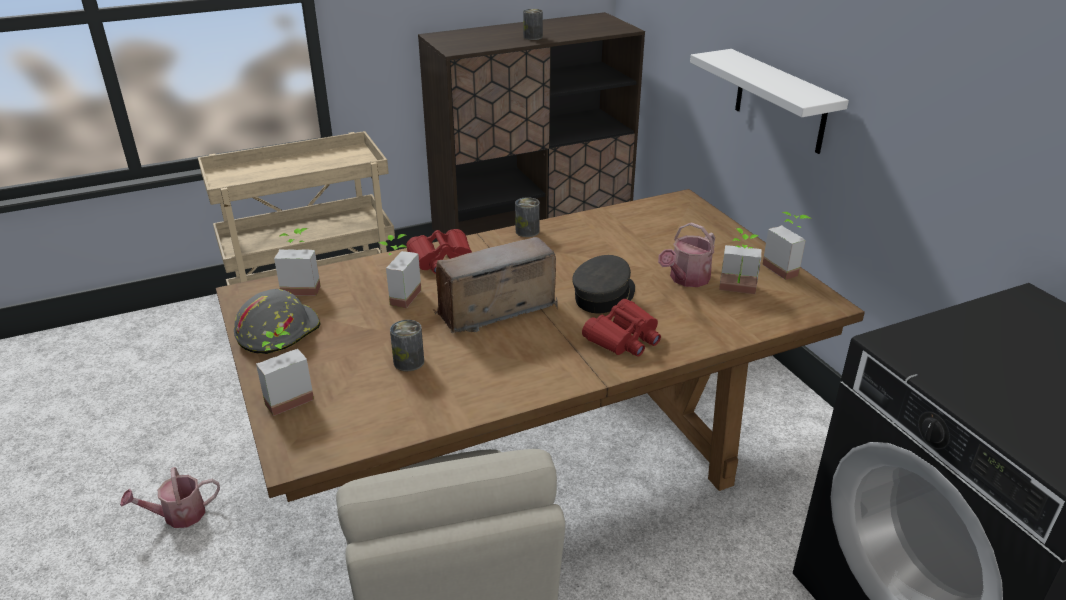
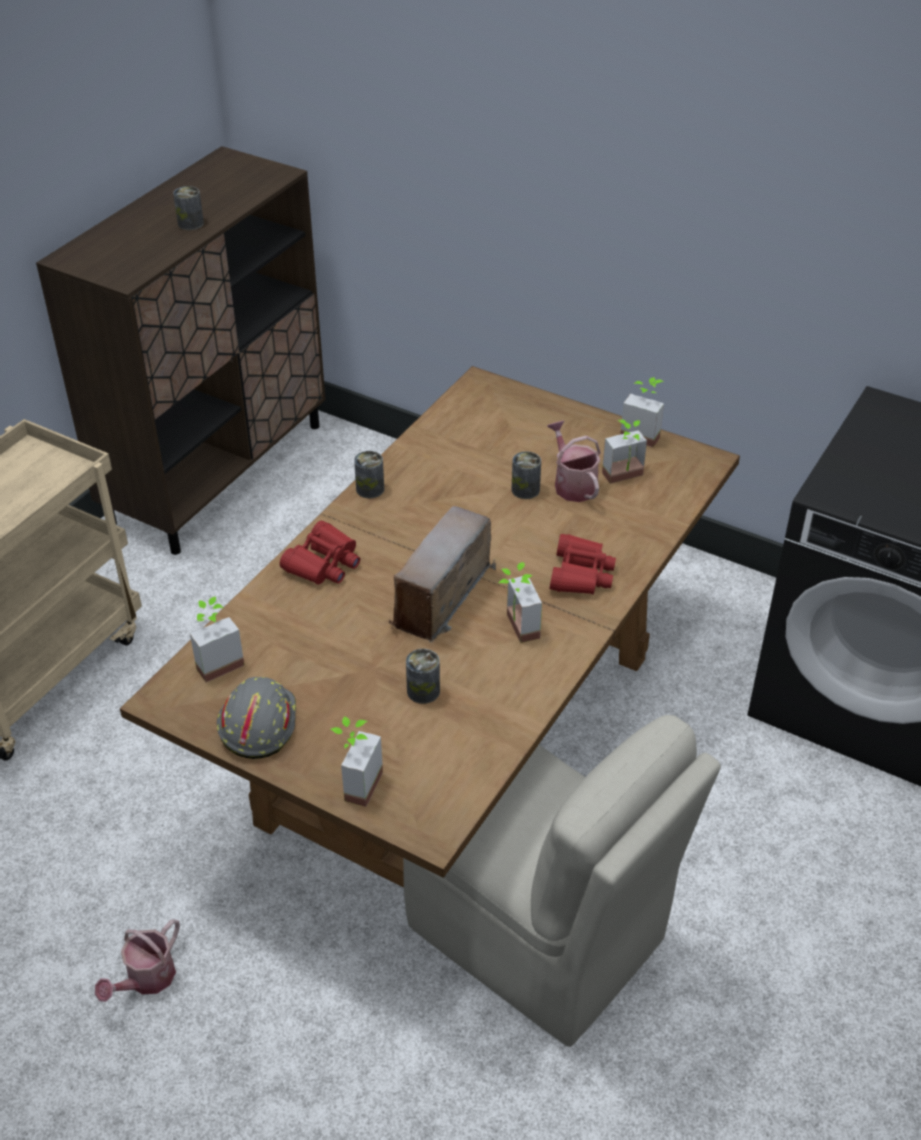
camera: 35 degrees left, 10 degrees up
potted plant [379,234,421,308] -> potted plant moved to [498,562,542,643]
grey cap [572,255,635,313] -> none
watering can [658,222,715,287] -> watering can turned 150 degrees clockwise [547,421,601,502]
white shelf [690,49,849,154] -> none
none -> can [512,451,541,499]

